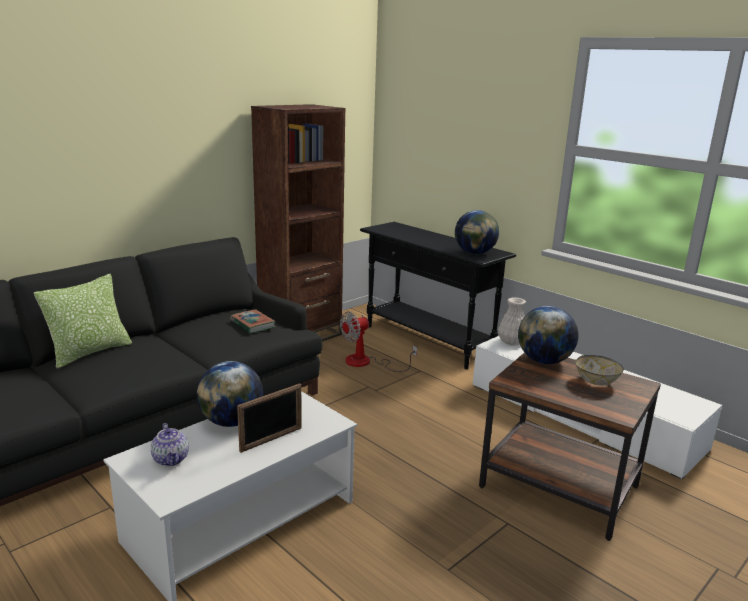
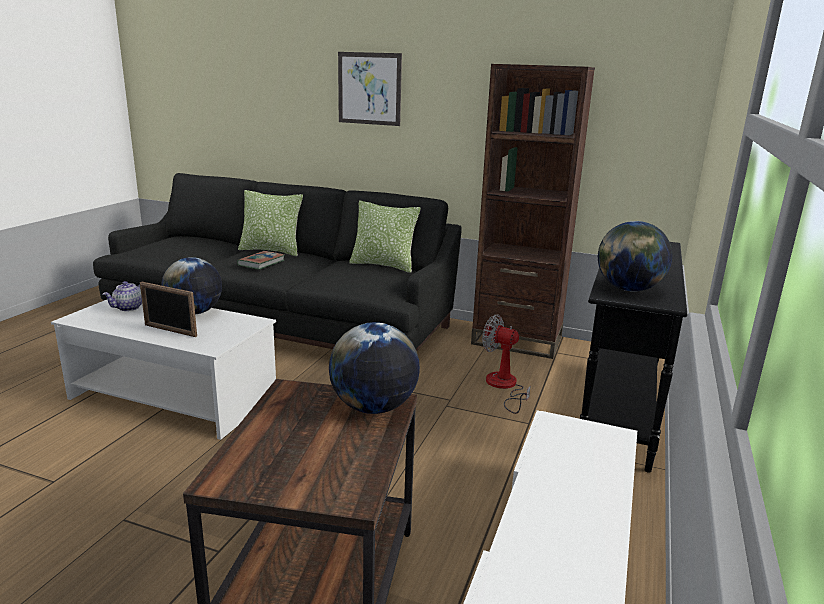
camera: 65 degrees right, 0 degrees up
book [230,309,275,333] -> book moved to [237,251,284,270]
white vase [498,297,526,346] -> none
bowl [576,355,624,386] -> none
none -> picture [338,52,402,126]
none -> pillow [349,201,421,273]

